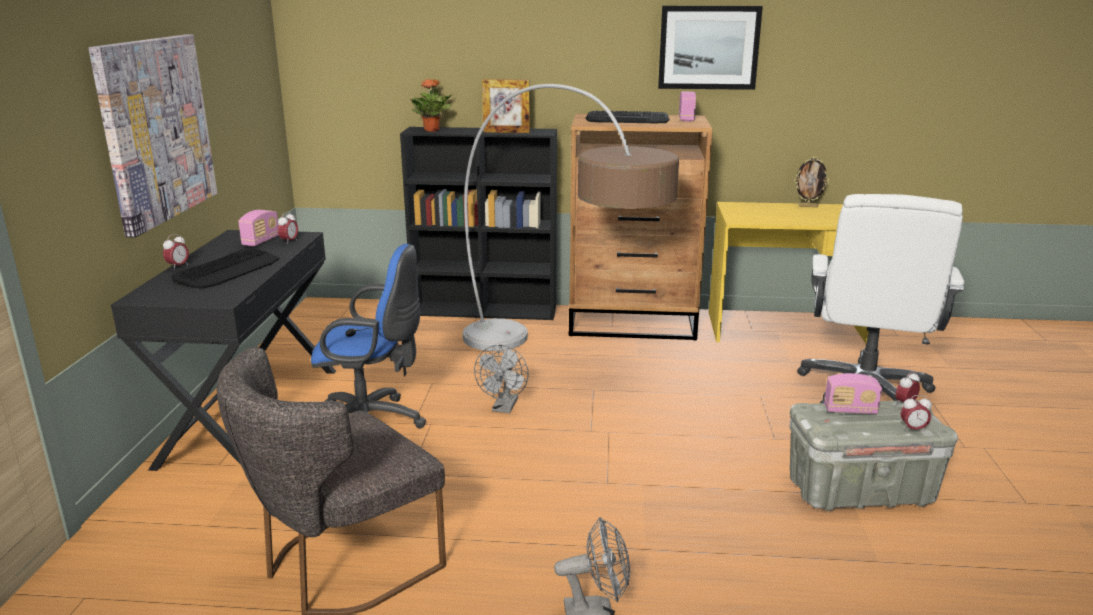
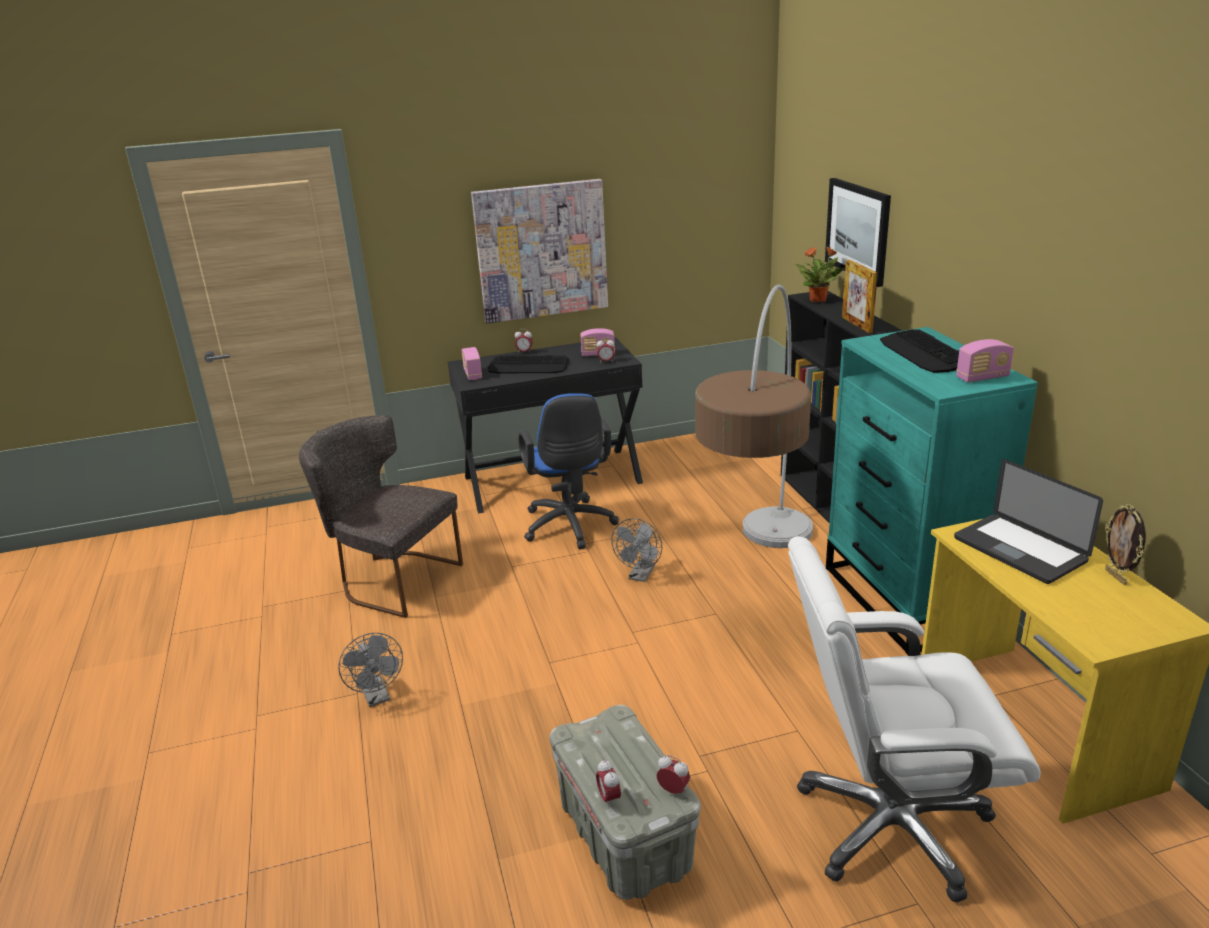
camera: 70 degrees right, 5 degrees up
grey fan [474,345,529,413] -> grey fan turned 60 degrees counterclockwise [611,518,662,582]
brown dresser [569,114,712,340] -> turquoise dresser [826,327,1038,655]
picture [658,6,763,90] -> picture moved to [825,178,891,287]
radio [824,373,882,414] -> radio moved to [461,347,482,380]
none -> laptop [954,459,1103,584]

